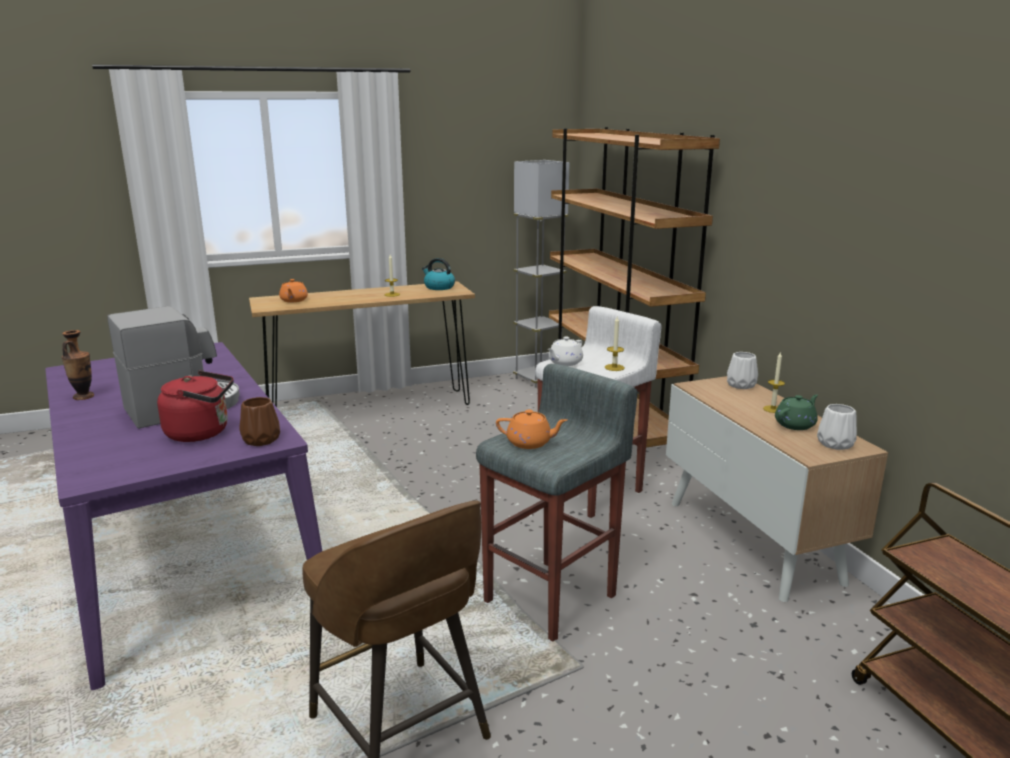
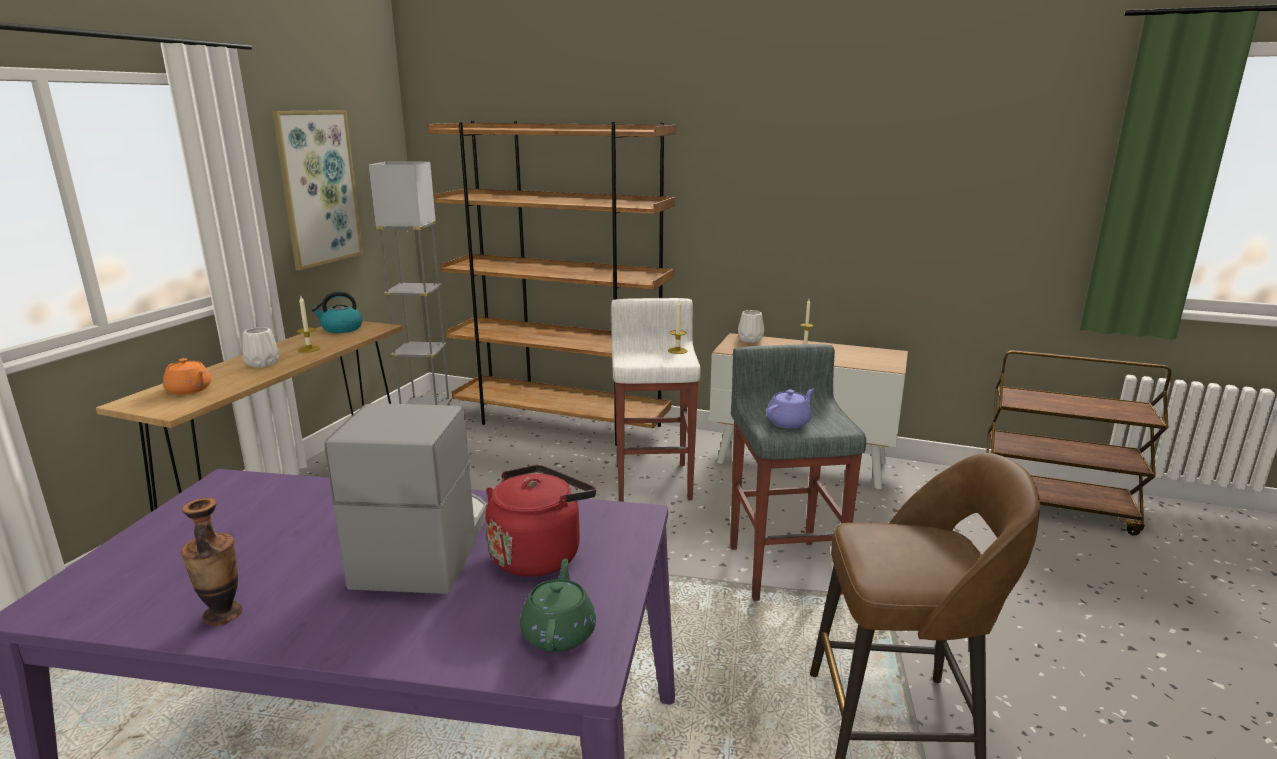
camera: 50 degrees left, 0 degrees up
brown vase [239,397,280,446] -> none
orange teapot [496,410,567,449] -> purple teapot [767,389,814,429]
white teapot [548,337,583,366] -> none
green teapot [775,395,818,430] -> green teapot moved to [520,558,596,652]
white vase [817,404,857,450] -> white vase moved to [243,327,279,368]
none -> picture [272,110,363,270]

